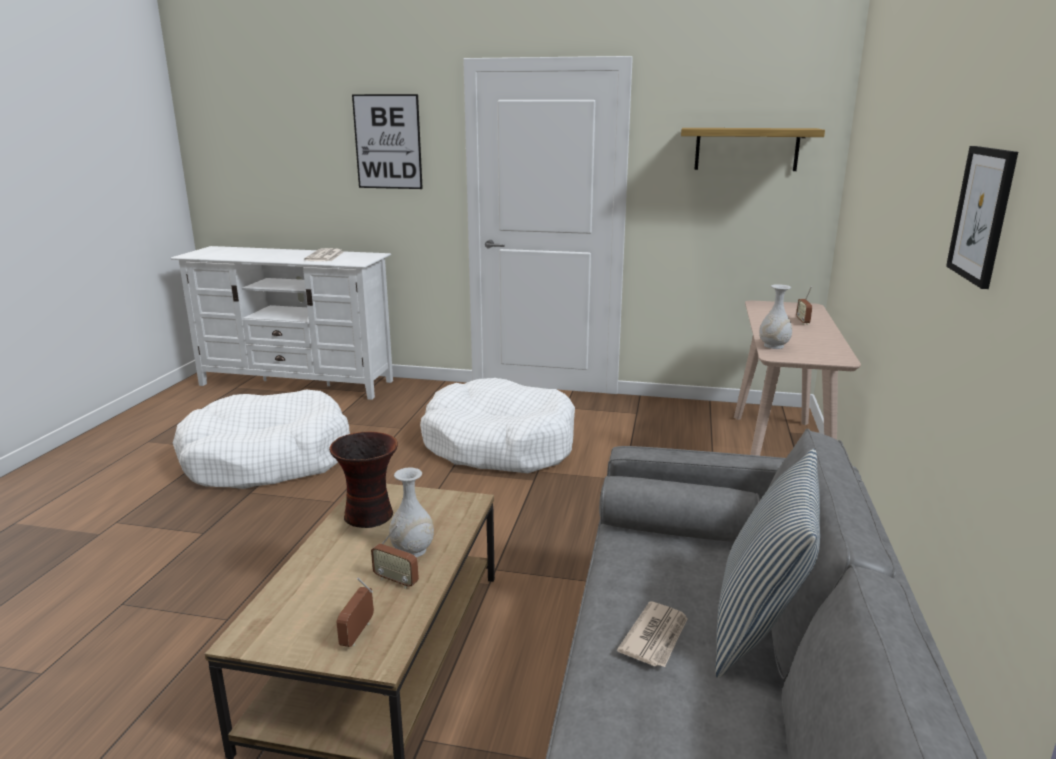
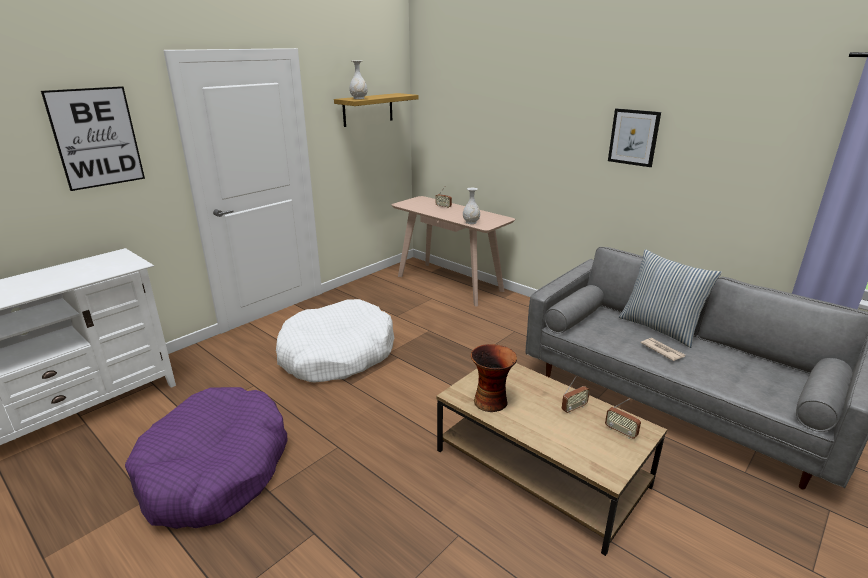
camera: 60 degrees left, 5 degrees up
white dog bed [173,390,350,489] -> purple dog bed [125,387,287,529]
newspaper [304,248,343,261] -> none
white vase [389,468,434,557] -> white vase moved to [349,60,367,99]

